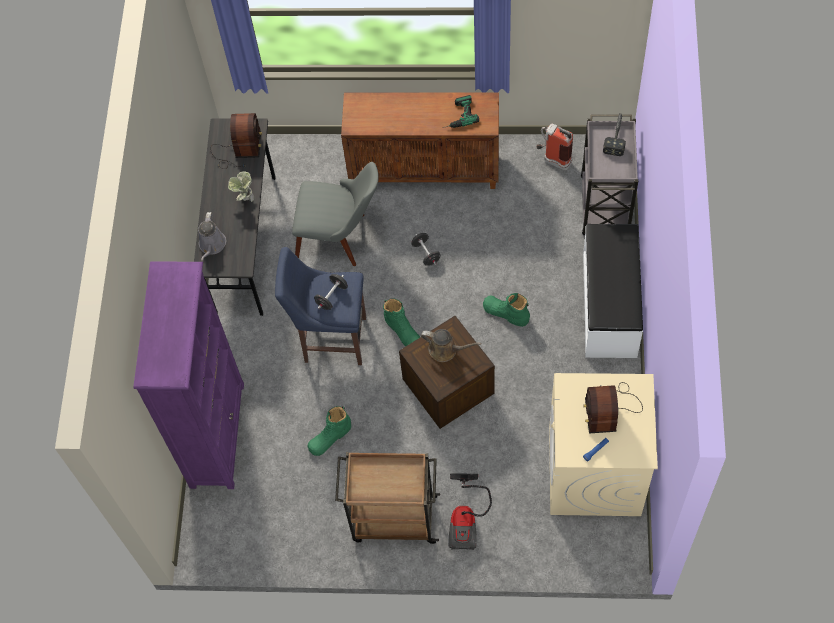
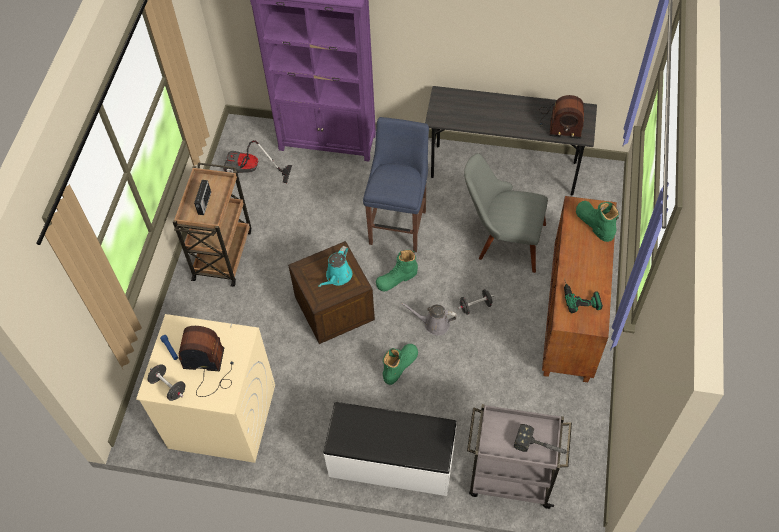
camera: 95 degrees right, 5 degrees down
grey watering can [198,212,226,261] -> grey watering can moved to [401,303,457,336]
potted plant [228,171,254,202] -> none
grey chair [292,162,379,266] -> grey chair turned 90 degrees clockwise [464,153,548,273]
green boot [308,406,351,456] -> green boot moved to [576,201,619,242]
black dumbbell [314,274,348,310] -> black dumbbell moved to [147,364,186,401]
brown watering can [421,329,481,362] -> turquoise watering can [318,246,352,287]
vacuum cleaner [449,473,492,550] -> vacuum cleaner moved to [223,140,292,183]
fire extinguisher [536,124,573,171] -> none
none -> radio [194,180,211,215]

